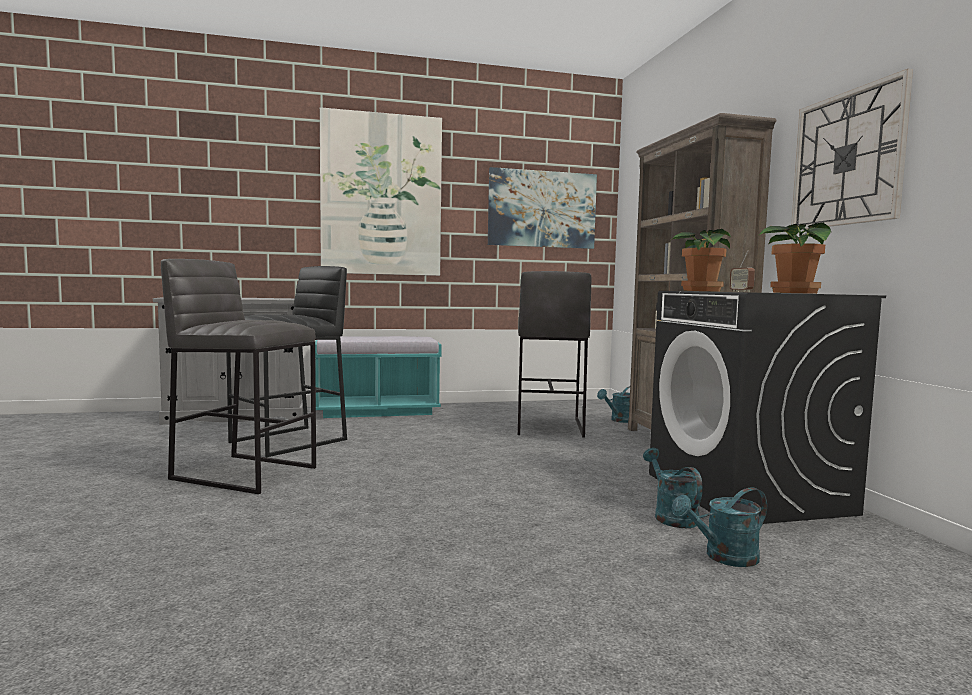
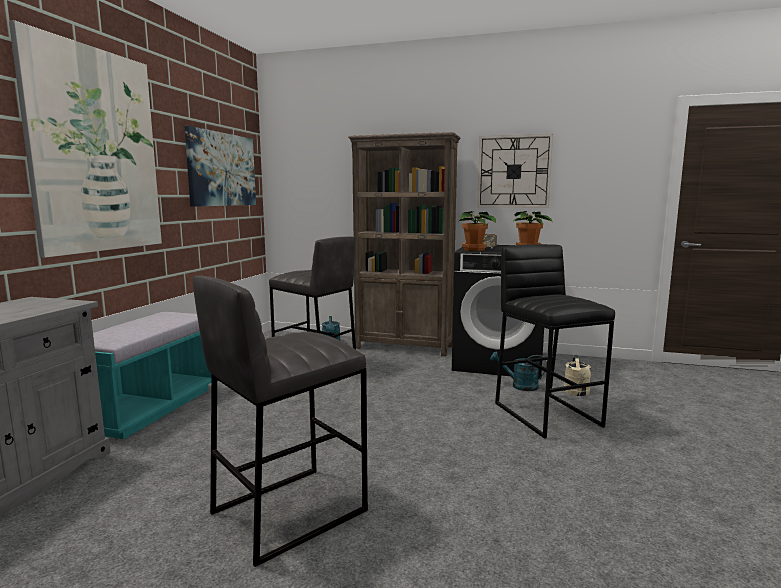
camera: 60 degrees left, 5 degrees up
black stool [226,266,347,457] -> black stool moved to [495,244,615,439]
turquoise watering can [672,487,767,567] -> beige watering can [564,355,591,396]

